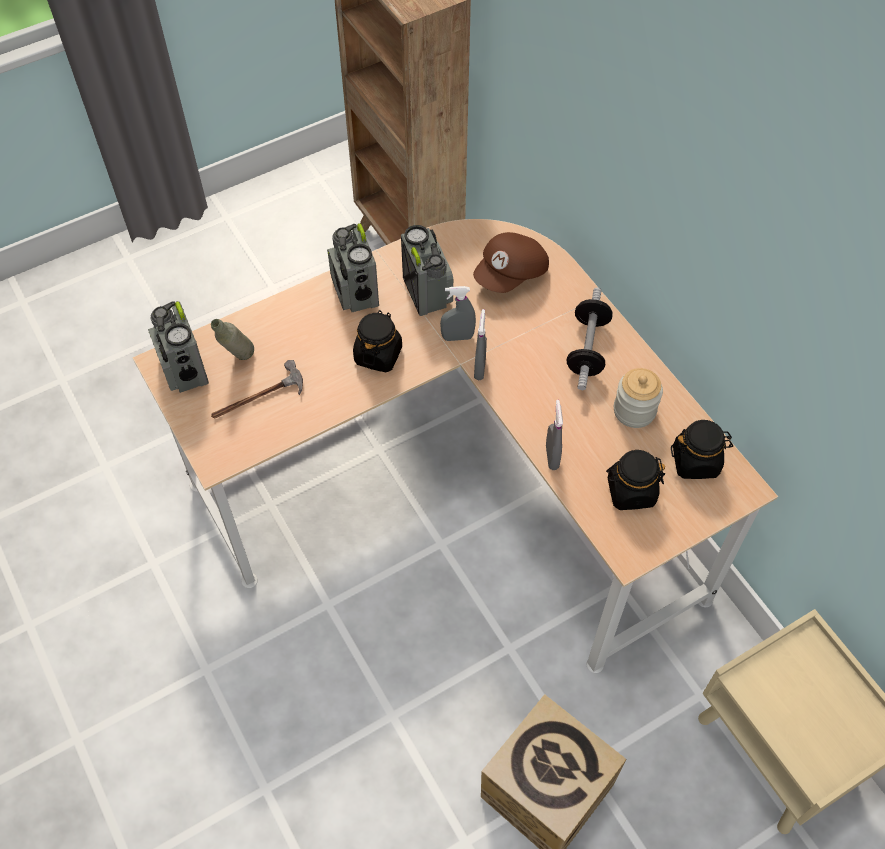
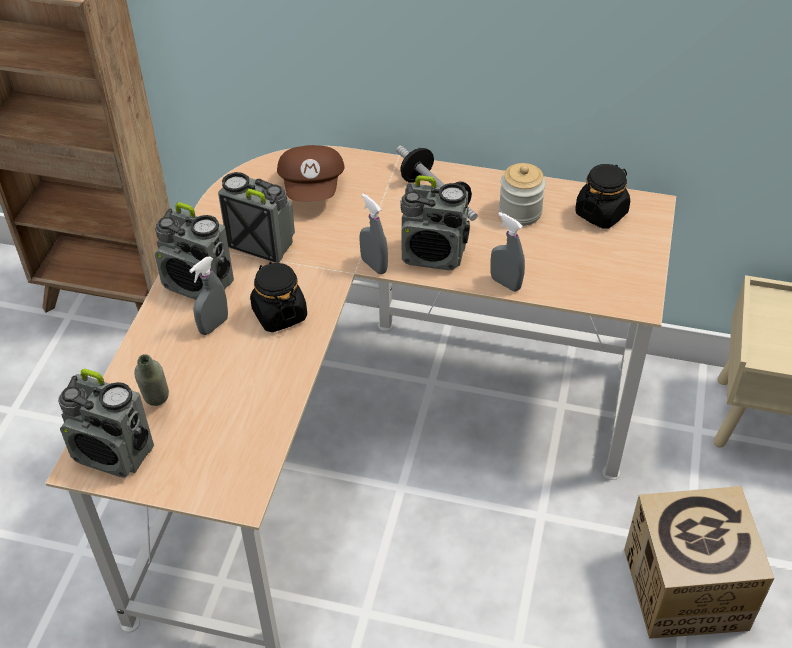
camera: 45 degrees left, 10 degrees down
hammer [211,360,303,419] -> none
grey spray bottle [440,286,476,341] -> grey spray bottle moved to [189,256,228,335]
black jar [606,450,665,510] -> none
none -> radio [401,175,470,270]

